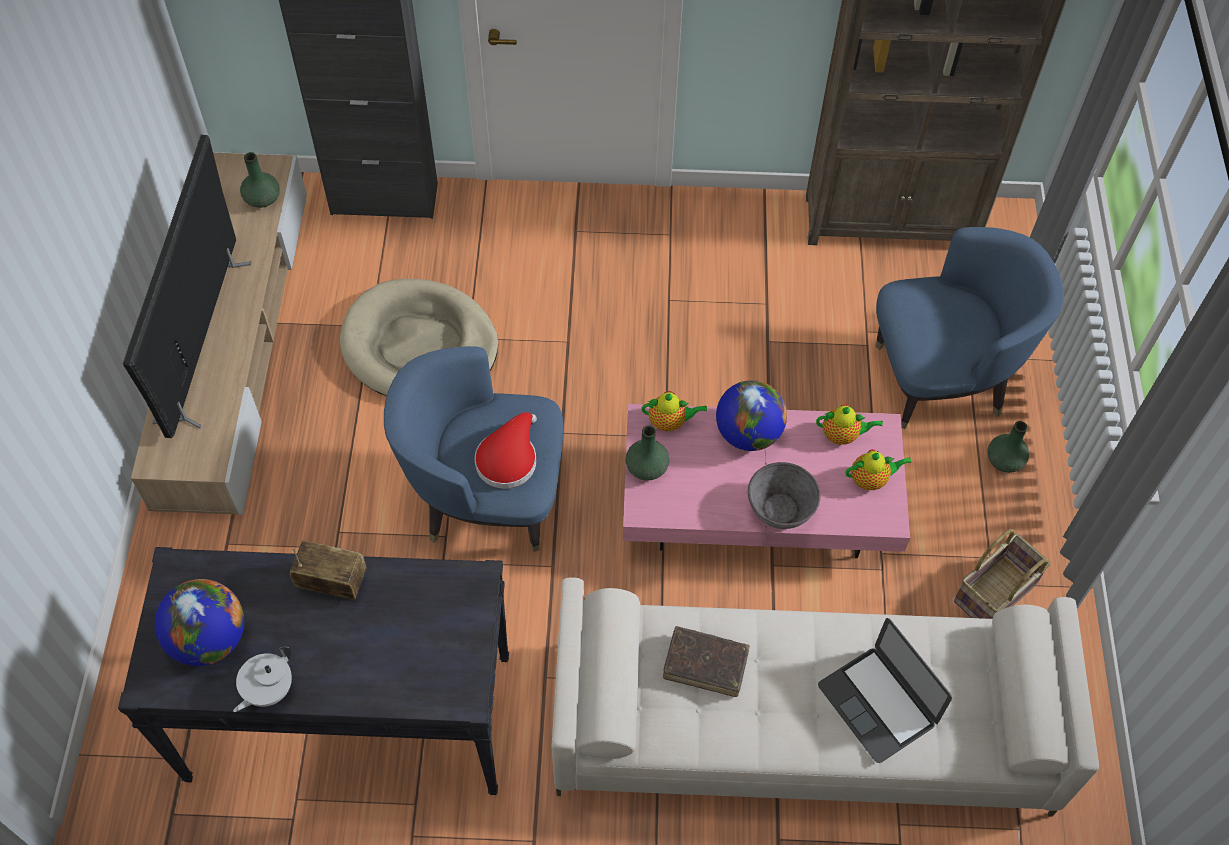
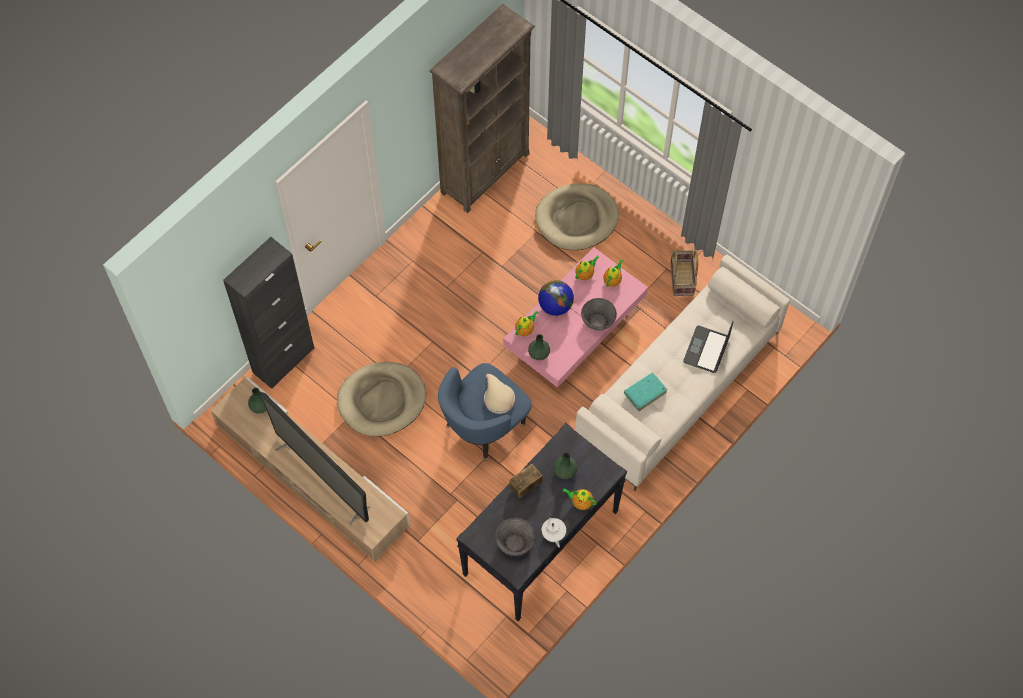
camera: 50 degrees left, 5 degrees up
globe [155,579,244,666] -> grey bowl [495,518,535,556]
red hat [475,412,537,489] -> beige hat [484,374,515,414]
brown book [663,626,750,697] -> turquoise book [624,373,667,411]
laptop [818,618,952,763] -> laptop turned 105 degrees clockwise [683,321,733,373]
blue armchair [875,227,1064,429] -> beige dog bed [535,183,619,250]
green vase [987,421,1029,473] -> green vase moved to [553,452,577,479]
none -> teapot [563,488,597,510]

